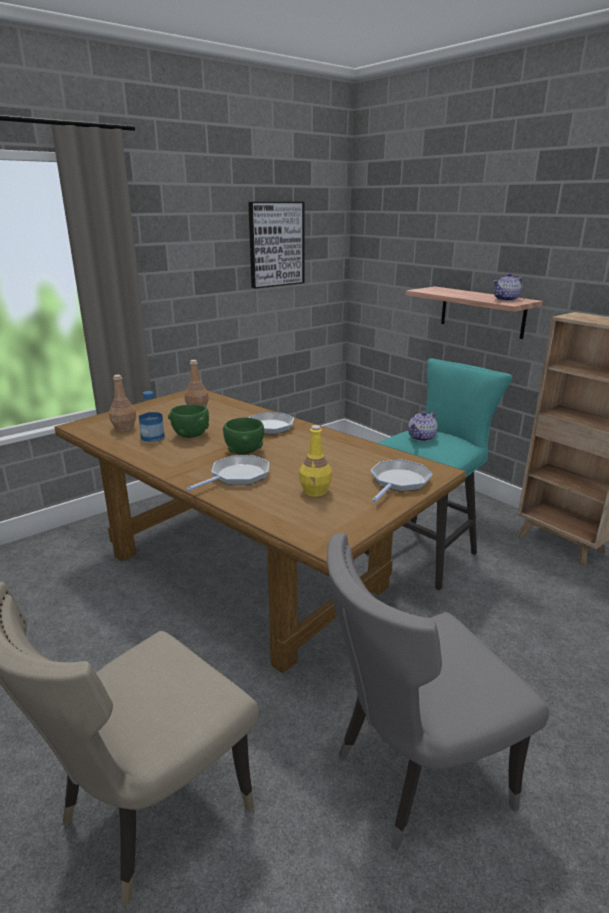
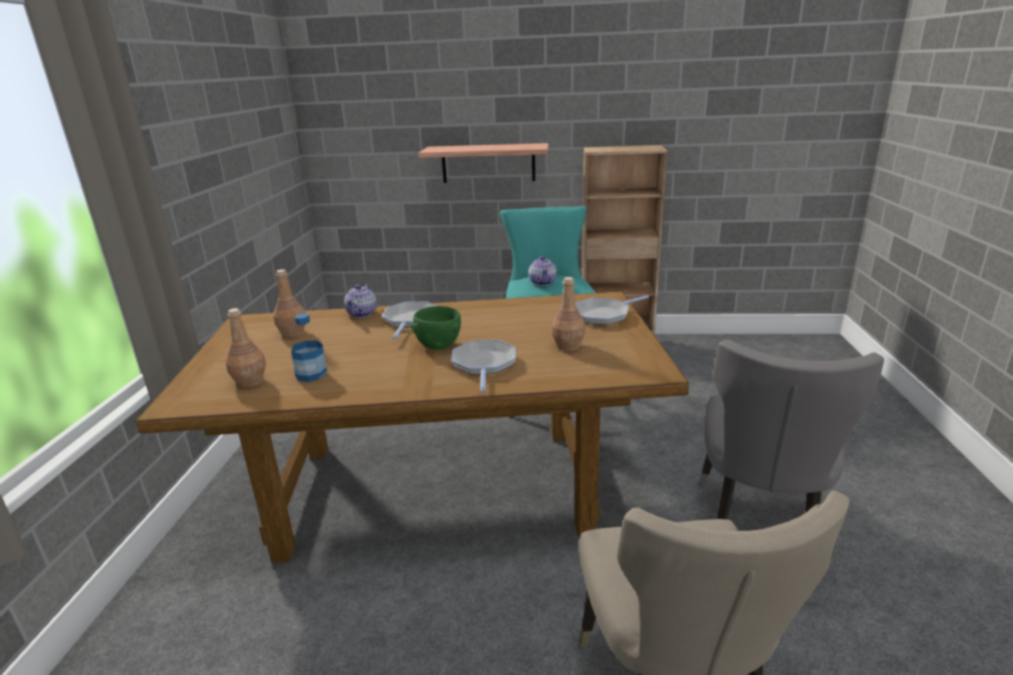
camera: 45 degrees left, 0 degrees up
green bowl [168,404,209,438] -> none
picture [248,202,304,288] -> none
yellow bottle [299,425,332,497] -> brown bottle [552,277,585,351]
frying pan [370,460,432,502] -> frying pan turned 105 degrees counterclockwise [575,295,649,325]
teapot [493,273,523,301] -> teapot moved to [344,284,377,318]

